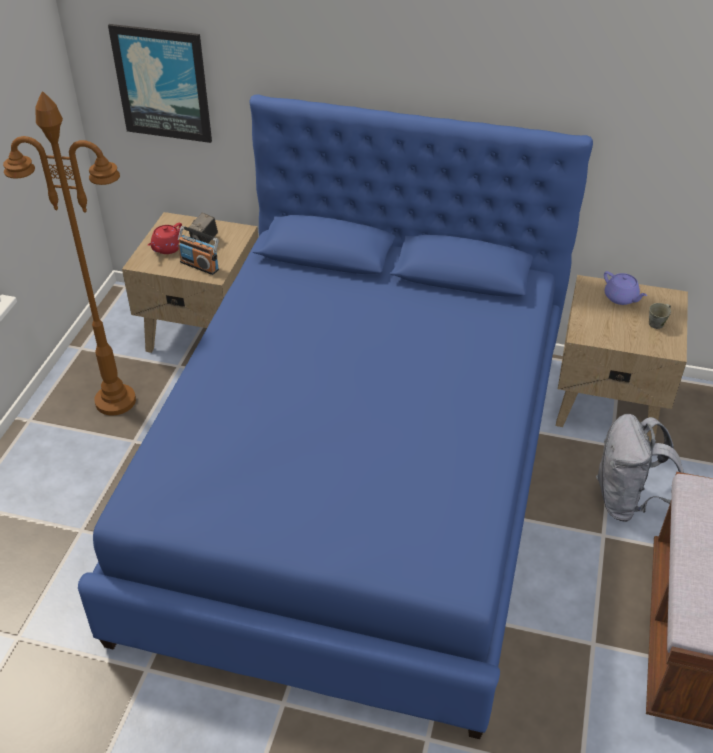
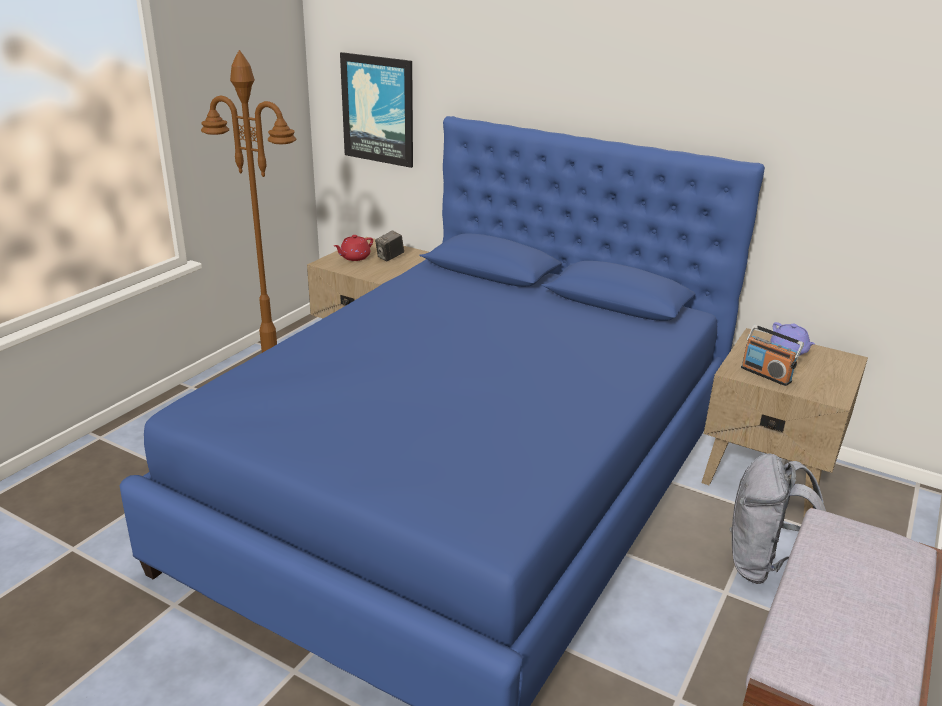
camera: 15 degrees right, 15 degrees down
radio [178,226,219,275] -> radio moved to [741,325,804,386]
grey mug [649,303,671,329] -> none

